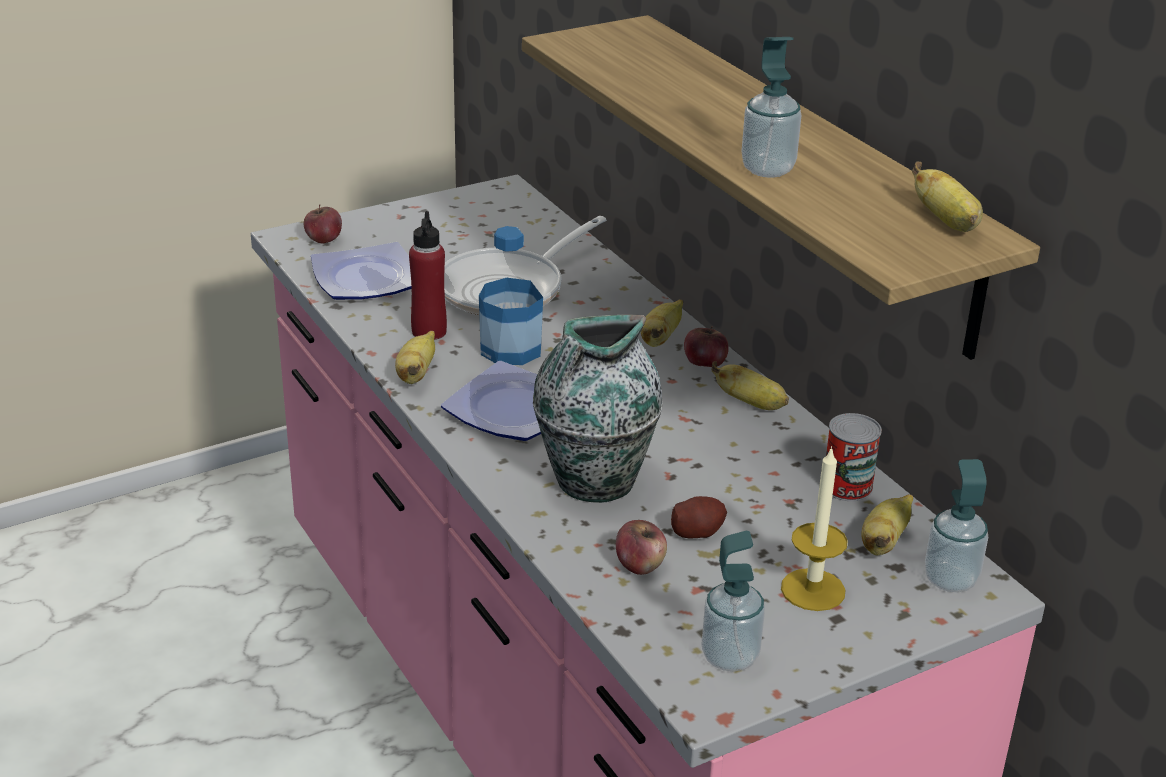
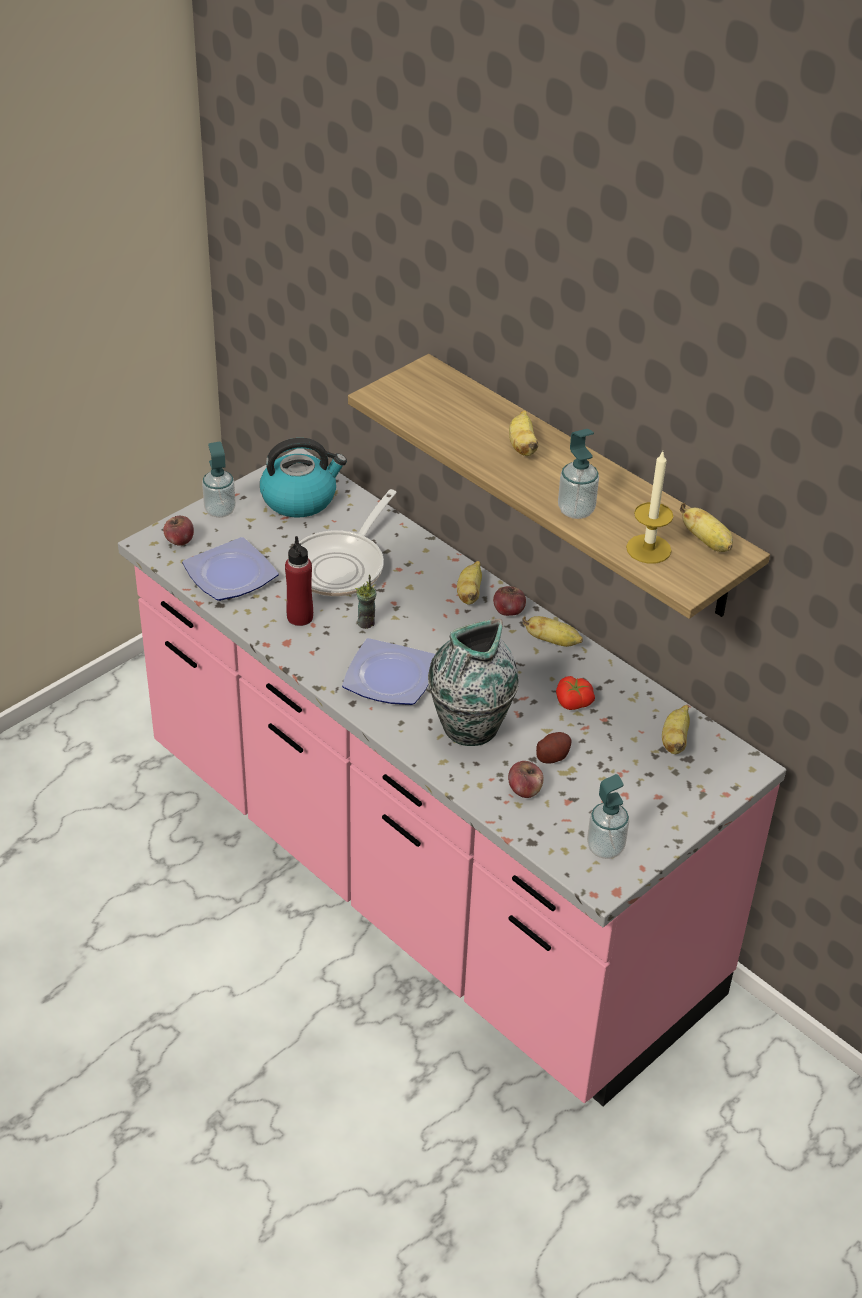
camera: 15 degrees left, 10 degrees up
banana [395,331,435,384] -> banana moved to [509,410,539,456]
bottle [479,226,543,365] -> cup [355,575,376,629]
candle [781,446,848,611] -> candle moved to [626,452,673,564]
can [826,413,882,501] -> none
soap dispenser [925,459,988,592] -> soap dispenser moved to [202,442,236,518]
none -> kettle [260,438,347,518]
none -> tomato [556,676,595,710]

